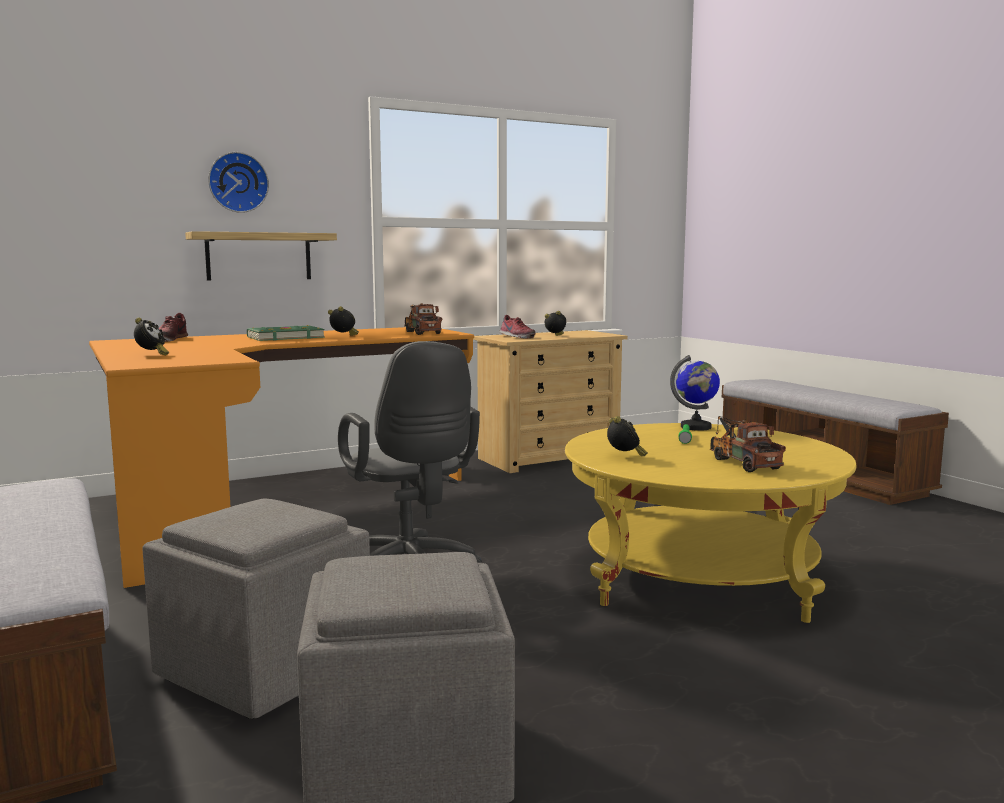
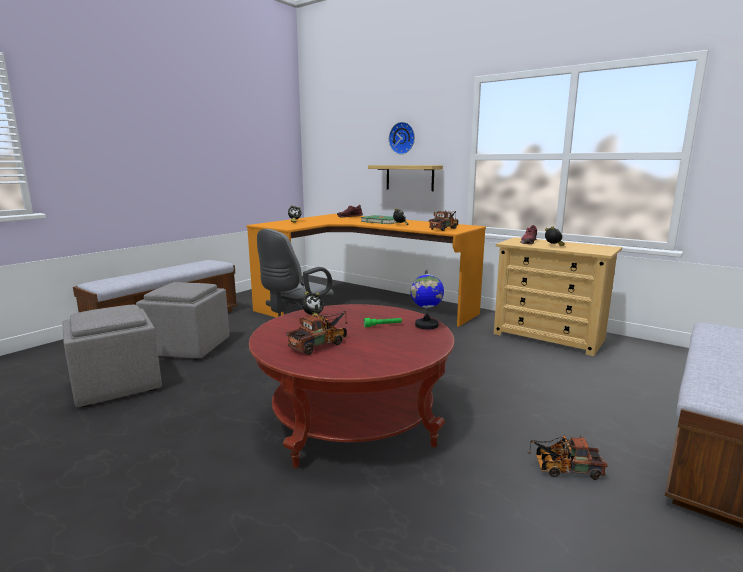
camera: 65 degrees right, 5 degrees up
yellow coffee table [565,423,857,623] -> red coffee table [249,304,455,468]
none -> toy truck [528,435,608,480]

